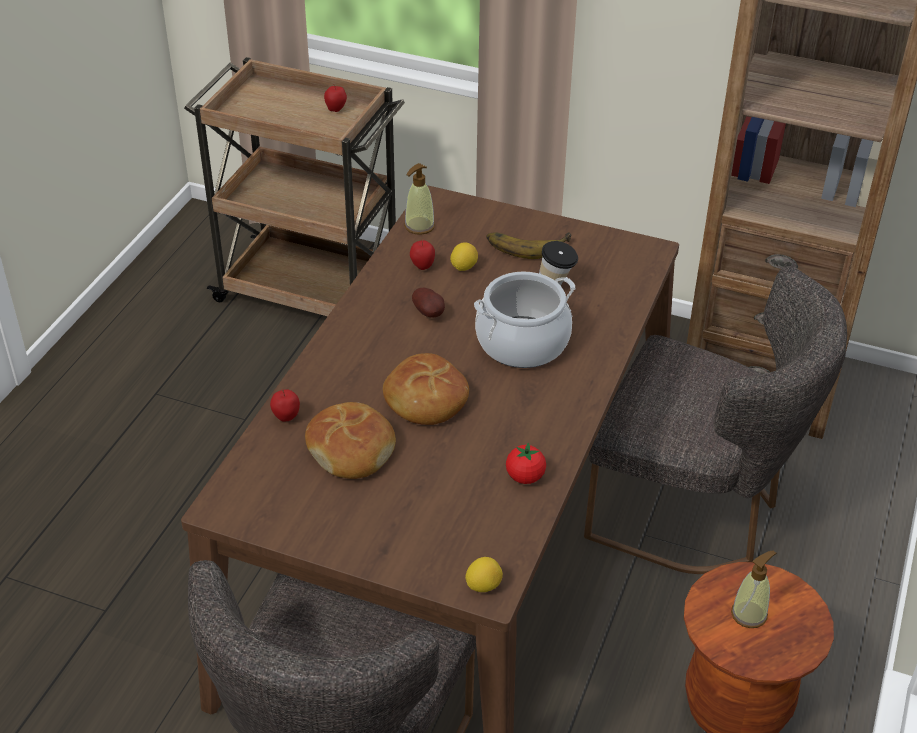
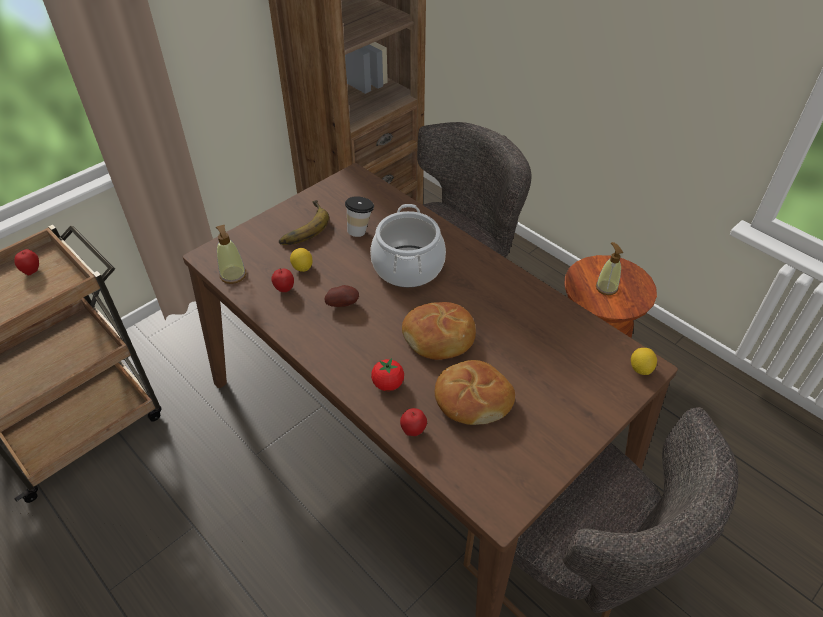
camera: 65 degrees left, 5 degrees up
tomato [506,442,546,484] -> tomato moved to [371,358,404,391]

